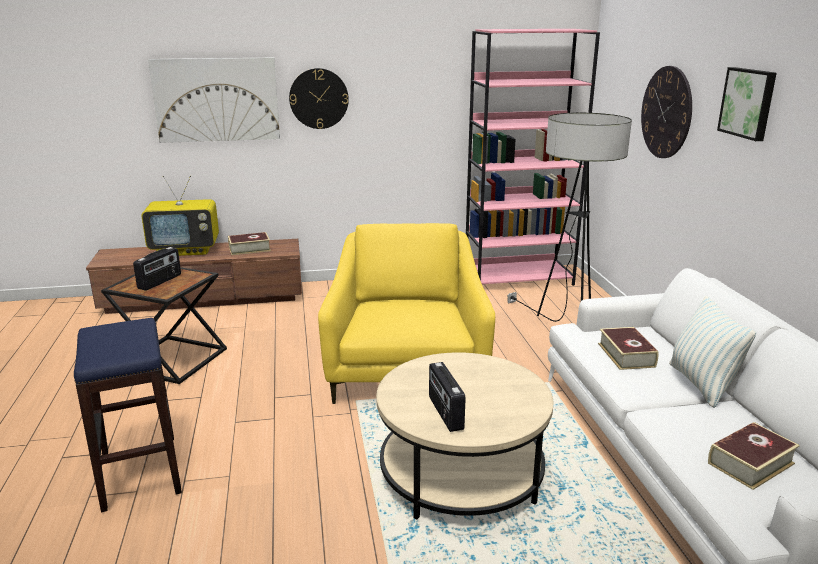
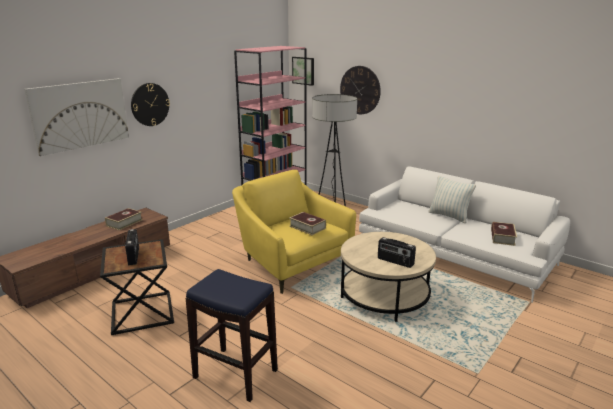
camera: 40 degrees left, 0 degrees up
television [142,176,219,256] -> none
book [598,327,658,370] -> book moved to [289,212,326,235]
picture [717,67,776,141] -> picture moved to [292,57,314,86]

